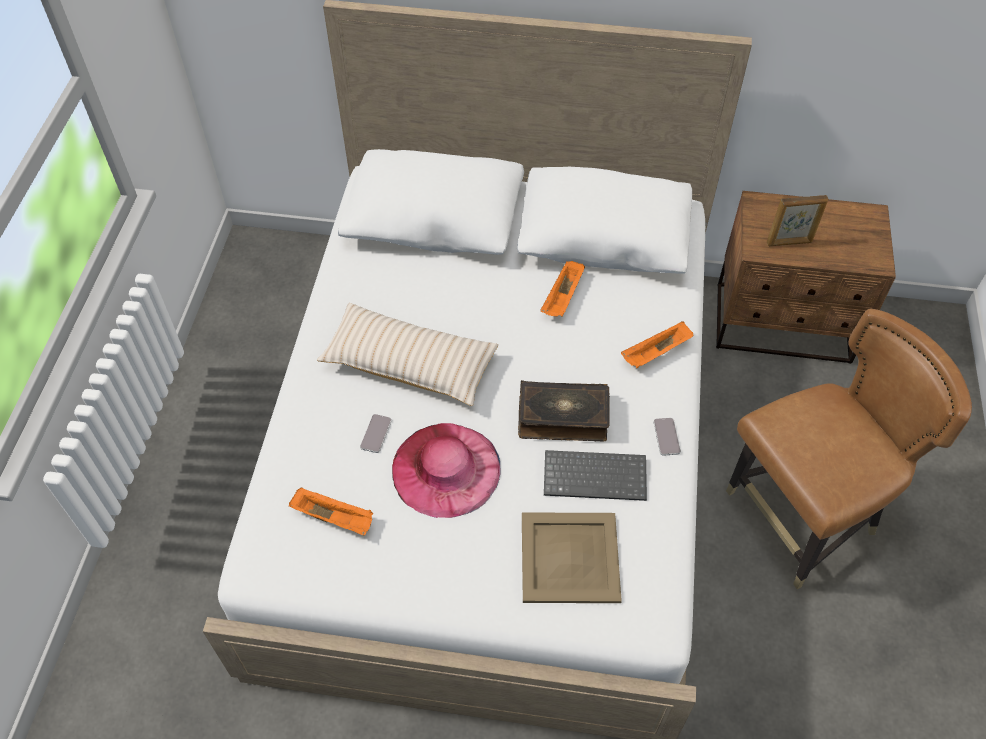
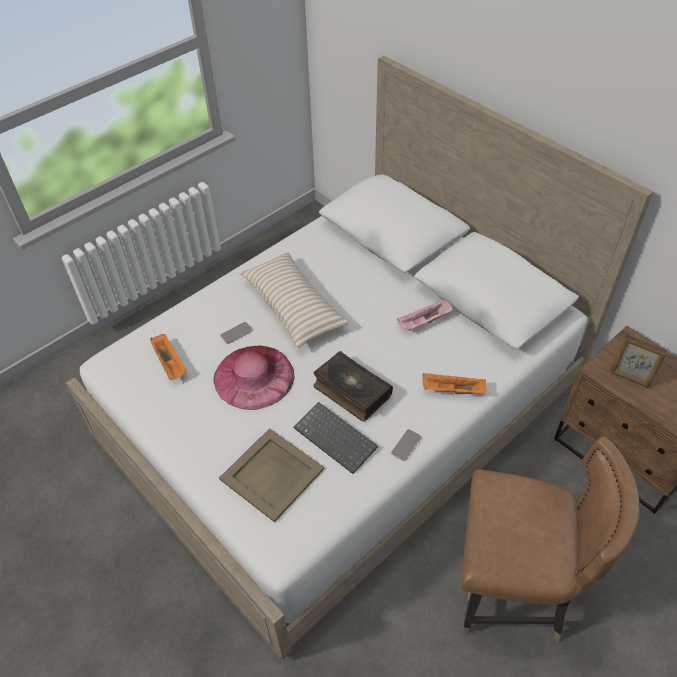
camera: 40 degrees right, 5 degrees down
orange tray [540,261,585,317] -> pink tray [397,300,453,331]

